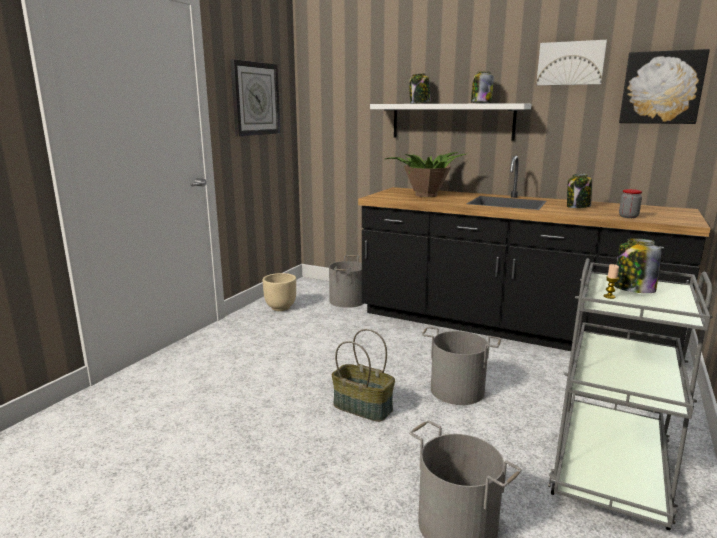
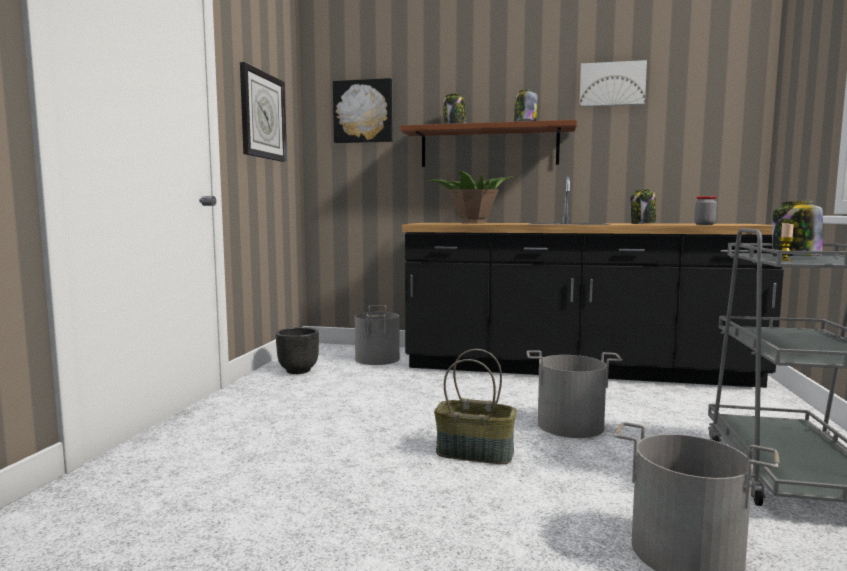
camera: 15 degrees left, 10 degrees down
beige planter [263,273,296,311] -> black planter [276,327,319,374]
white shelf [370,103,531,141] -> brown shelf [400,120,577,167]
picture [619,49,710,124] -> picture moved to [333,78,393,143]

